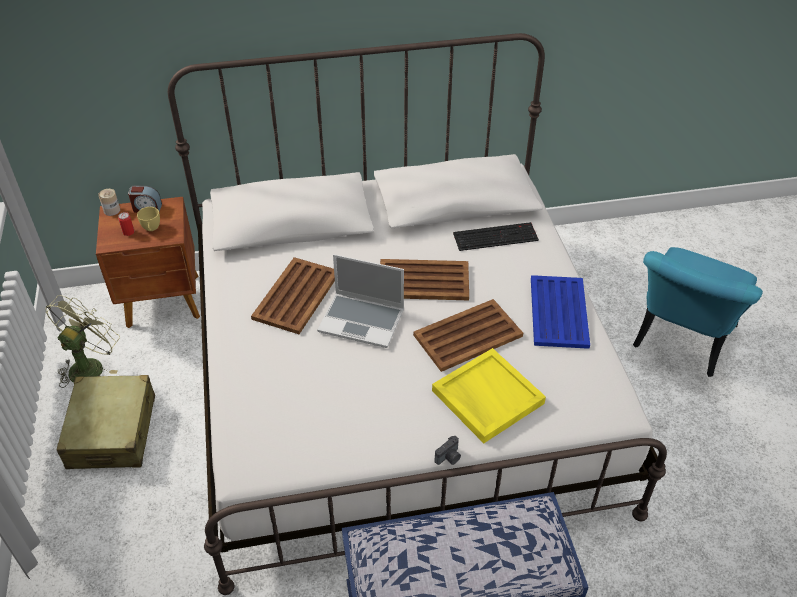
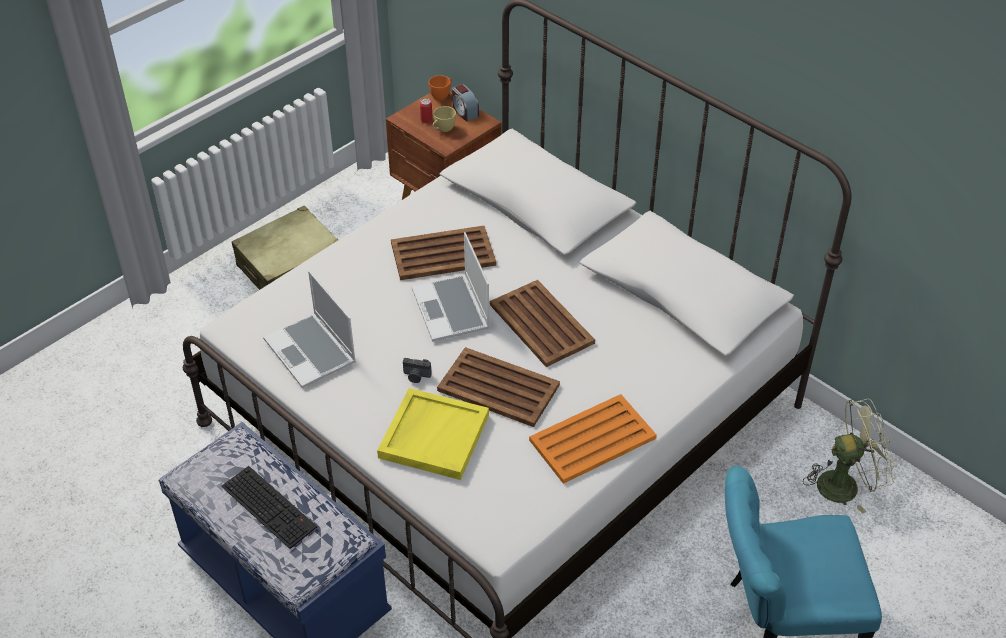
camera: 55 degrees right, 0 degrees up
green fan [45,295,120,388] -> green fan moved to [803,399,894,514]
can [98,189,120,216] -> orange cup [429,75,452,100]
camera [435,436,461,465] -> camera moved to [403,358,432,383]
keyboard [453,222,539,251] -> keyboard moved to [222,466,317,549]
blue tray [531,275,590,349] -> orange tray [529,394,657,484]
none -> laptop [263,271,356,388]

